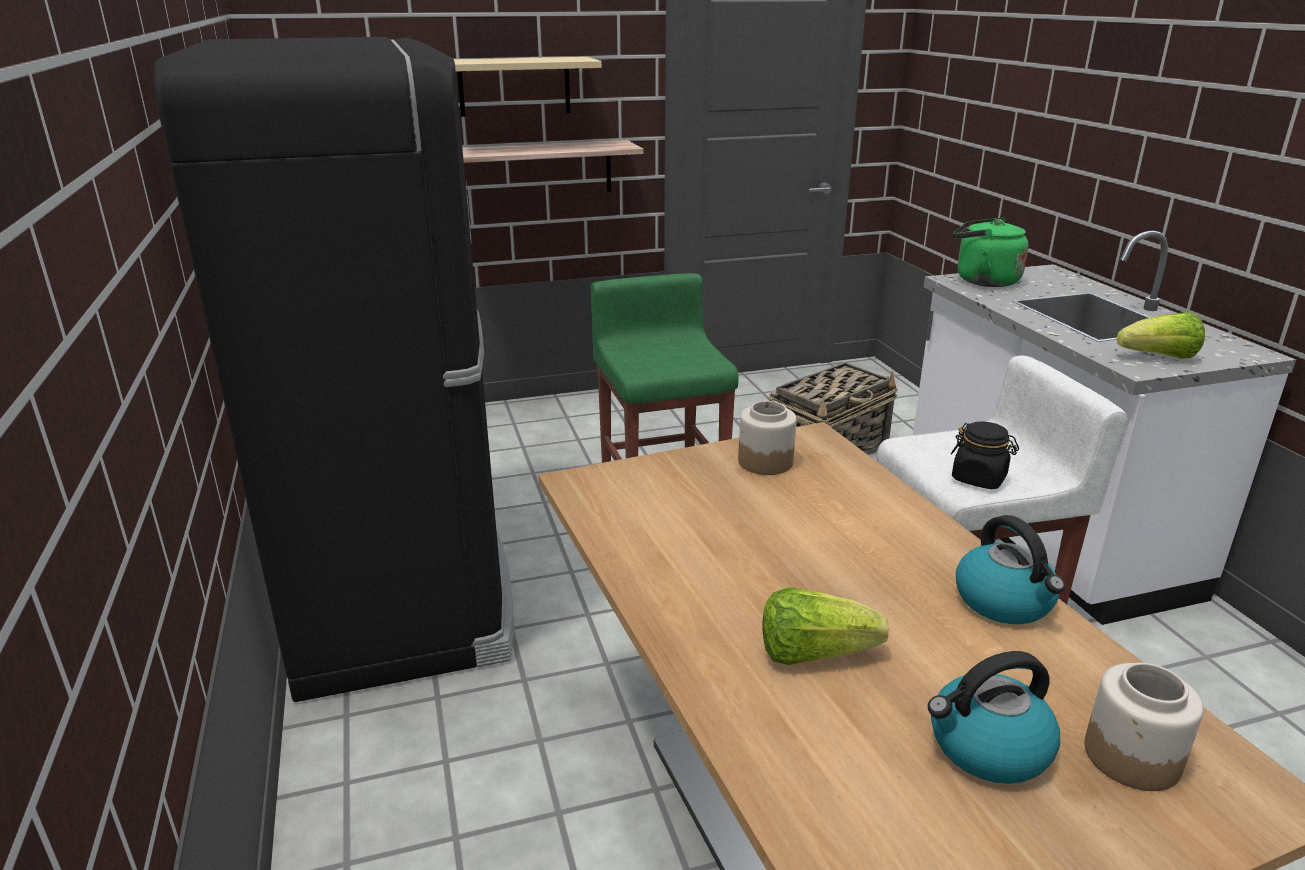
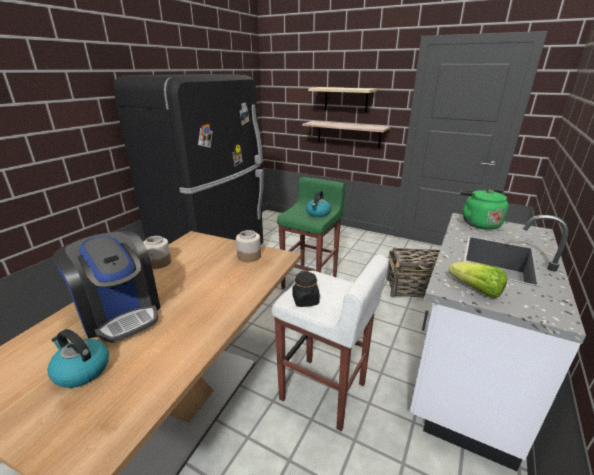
camera: 45 degrees right, 0 degrees up
lettuce [763,587,889,665] -> coffee machine [53,231,161,343]
kettle [956,515,1065,624] -> kettle moved to [306,190,331,217]
jar [1084,663,1204,791] -> jar moved to [143,236,171,269]

